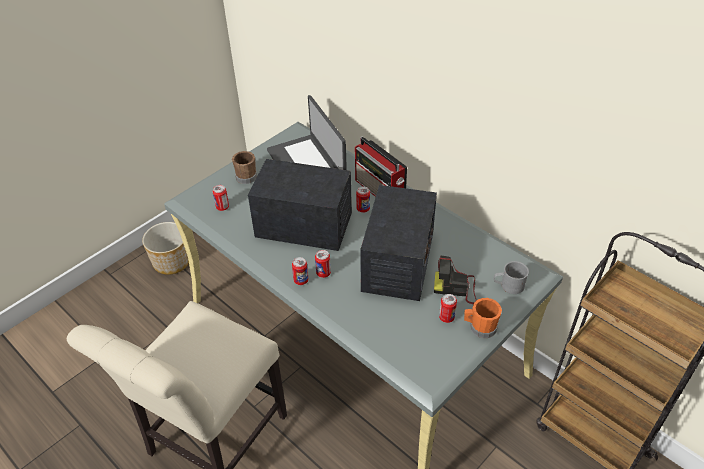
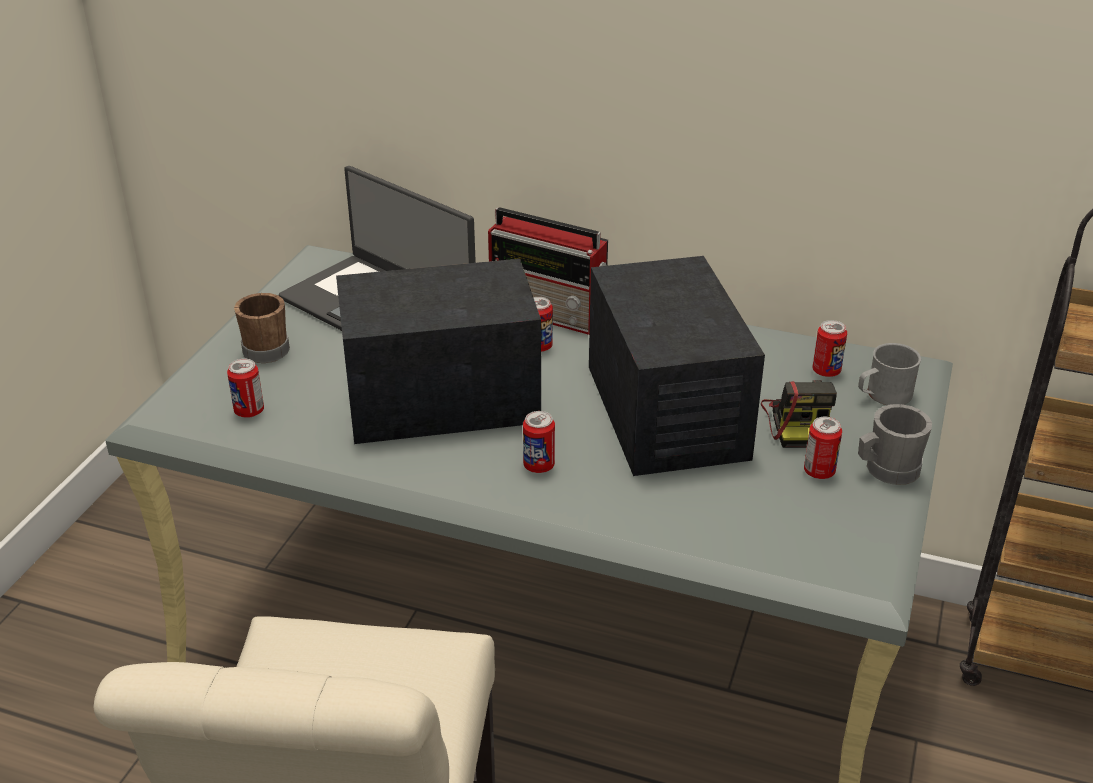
camera: 25 degrees left, 10 degrees down
planter [142,222,189,275] -> none
can [292,257,309,285] -> can moved to [812,320,847,377]
camera [434,256,477,304] -> camera turned 75 degrees counterclockwise [761,380,837,448]
orange mug [464,298,502,338] -> grey mug [858,404,932,485]

